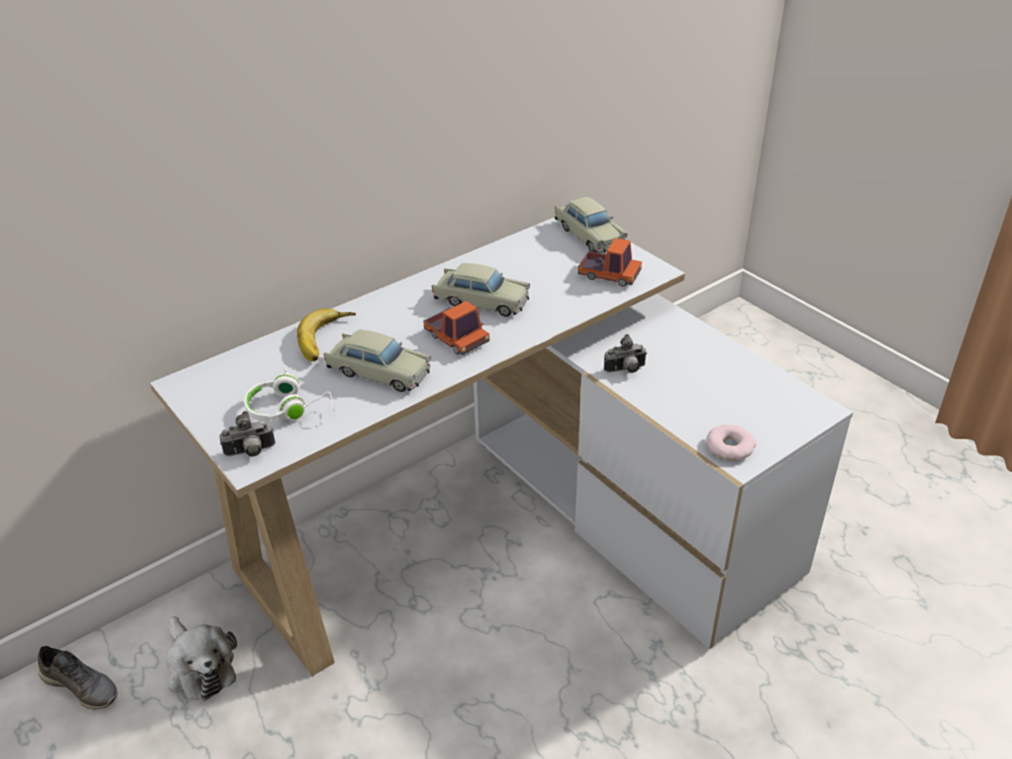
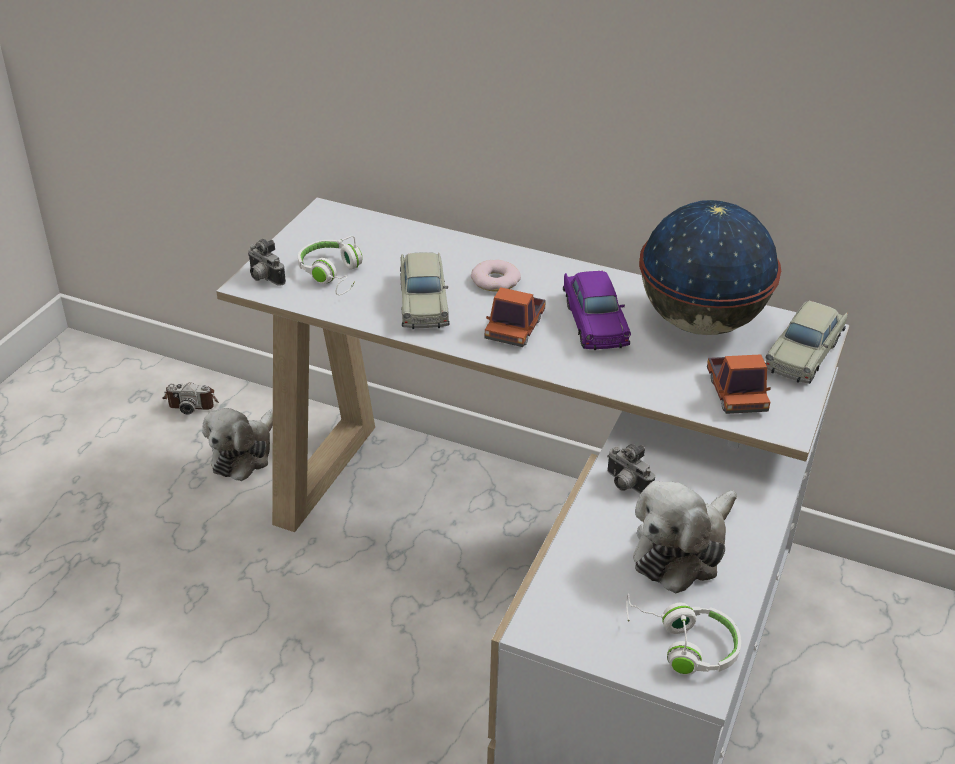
camera: 60 degrees right, 0 degrees up
grey shoe [38,646,118,710] -> camera [162,382,219,415]
banana [297,308,356,361] -> none
beige toy car [432,263,530,317] -> purple toy car [563,270,631,350]
donut [706,425,756,460] -> donut moved to [471,260,521,292]
none -> white headphones [626,593,741,675]
none -> plush toy [633,481,737,594]
none -> globe [639,200,781,335]

